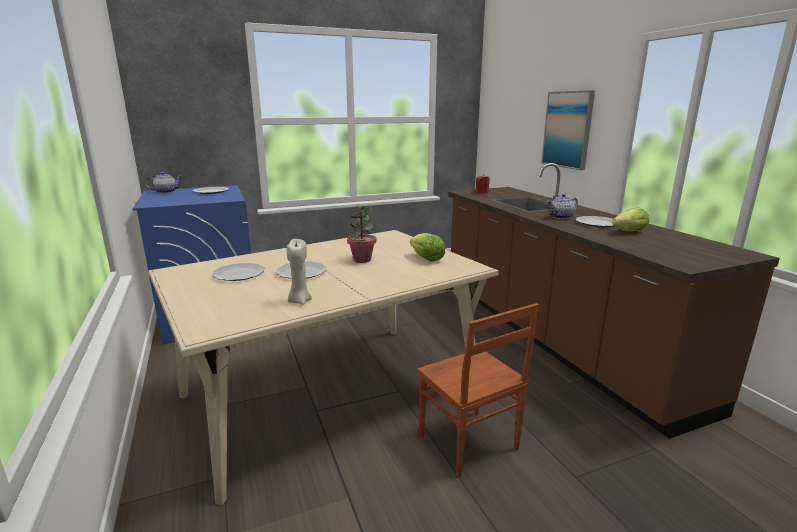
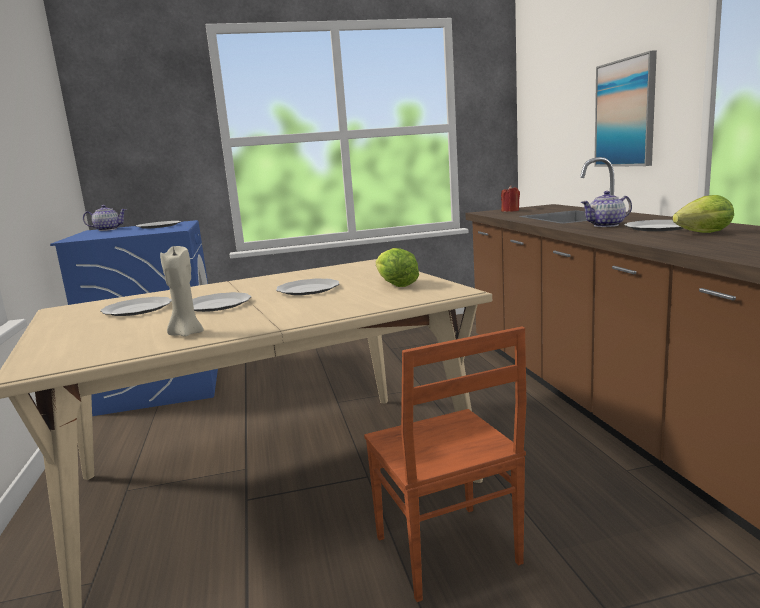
camera: 10 degrees right, 5 degrees down
potted plant [347,206,376,263] -> plate [276,278,339,295]

